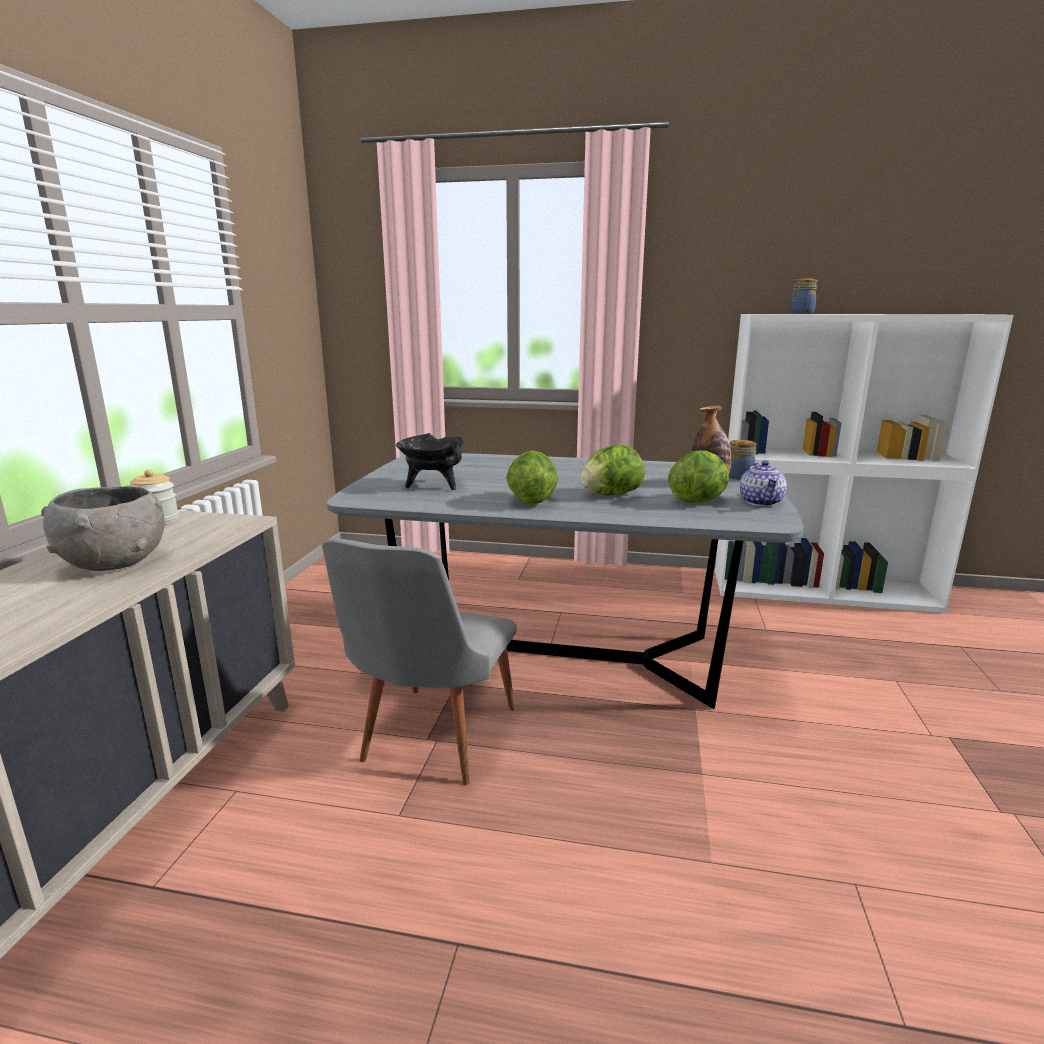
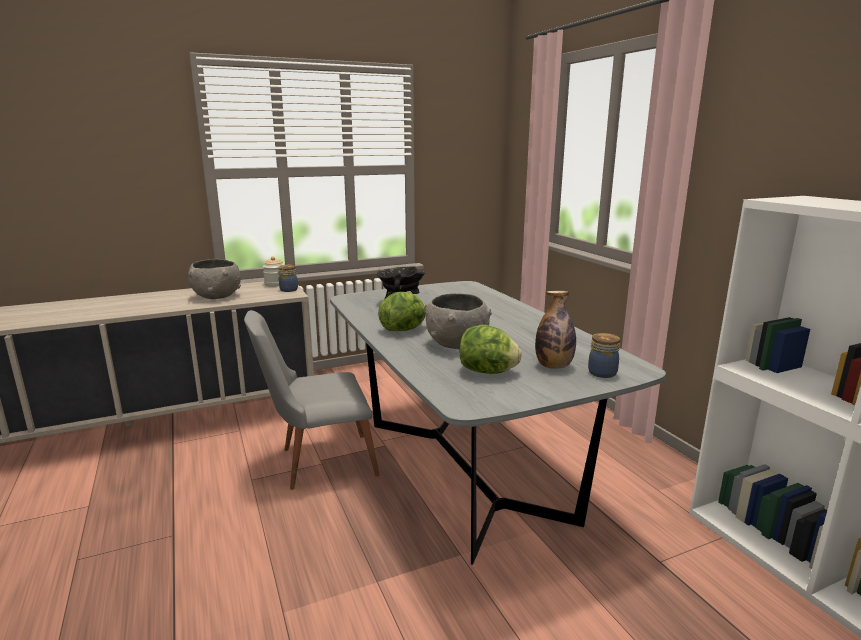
camera: 55 degrees right, 0 degrees up
lettuce [581,444,645,495] -> grey bowl [424,293,492,349]
teapot [740,461,787,506] -> none
jar [789,278,818,314] -> jar moved to [278,265,298,292]

